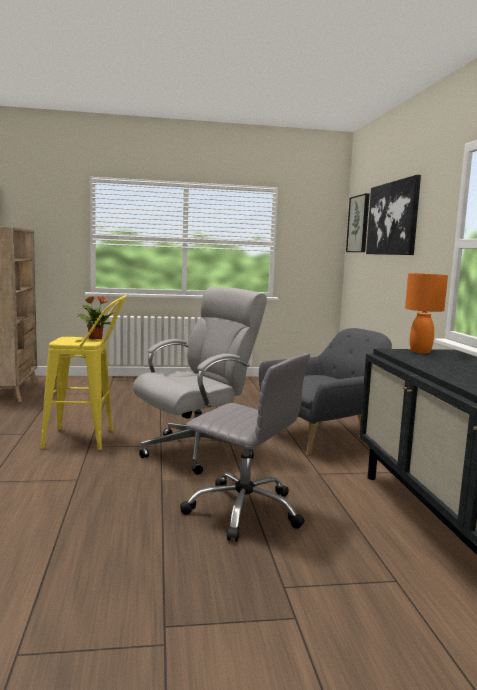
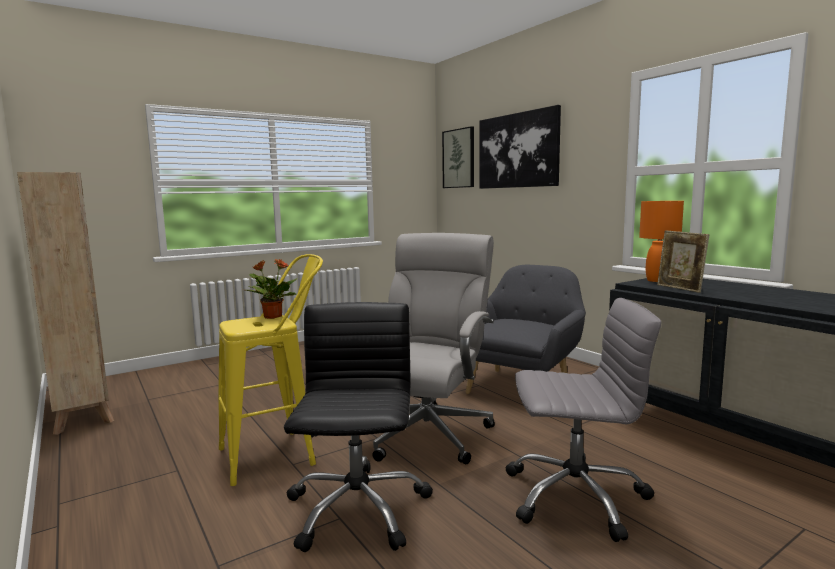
camera: 25 degrees left, 0 degrees up
none -> black office chair [284,302,433,552]
none -> picture frame [657,230,709,293]

